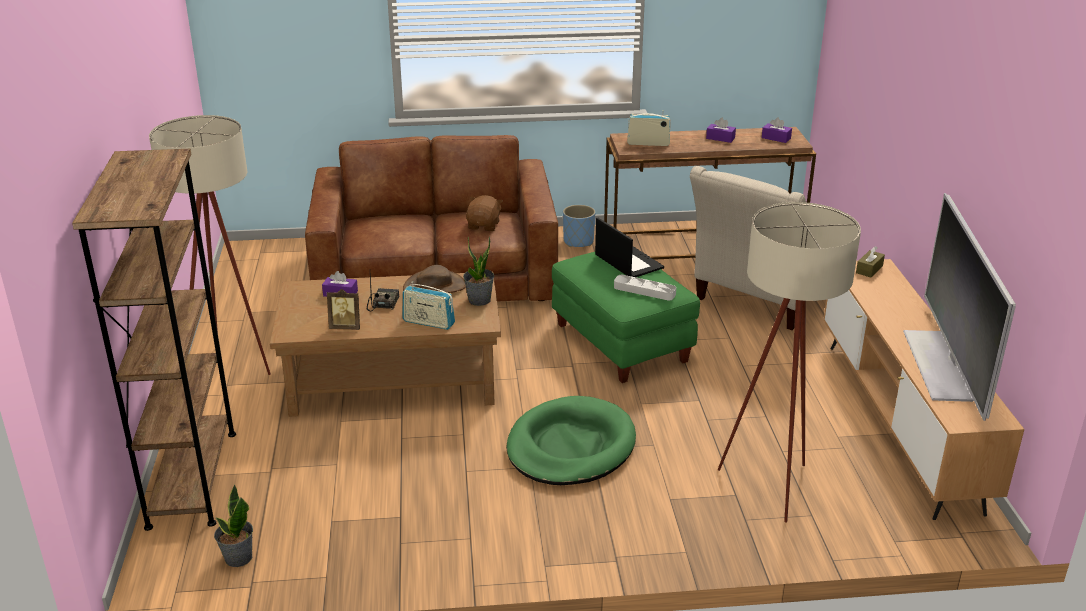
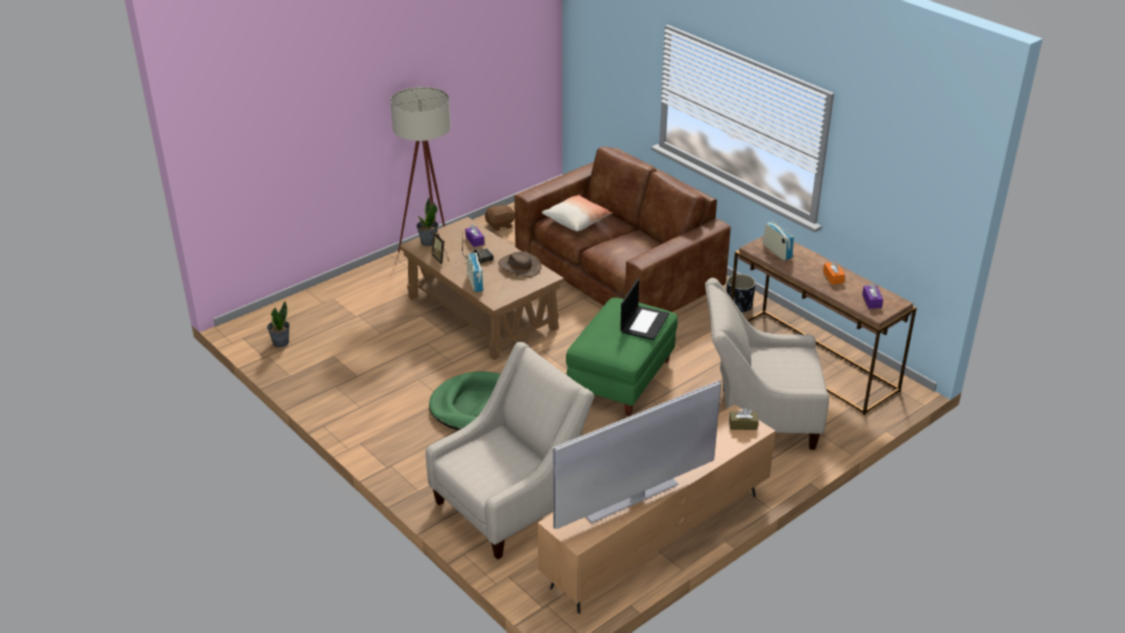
camera: 55 degrees right, 5 degrees up
brown bookcase [72,149,236,531] -> none
potted plant [463,236,494,306] -> potted plant moved to [416,198,438,246]
brown plush toy [466,195,503,231] -> brown plush toy moved to [485,203,515,231]
blue planter [563,205,595,247] -> black planter [726,274,756,313]
grey tray [614,275,676,300] -> none
purple tissue box [706,118,736,143] -> orange tissue box [823,260,845,285]
beige floor lamp [718,202,861,523] -> beige armchair [426,342,595,560]
none -> pillow [542,195,613,231]

